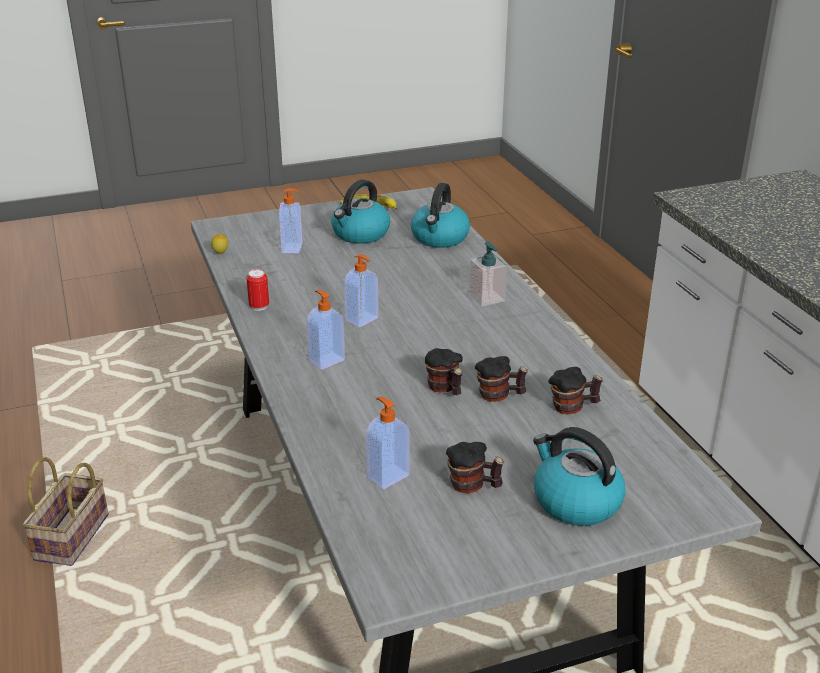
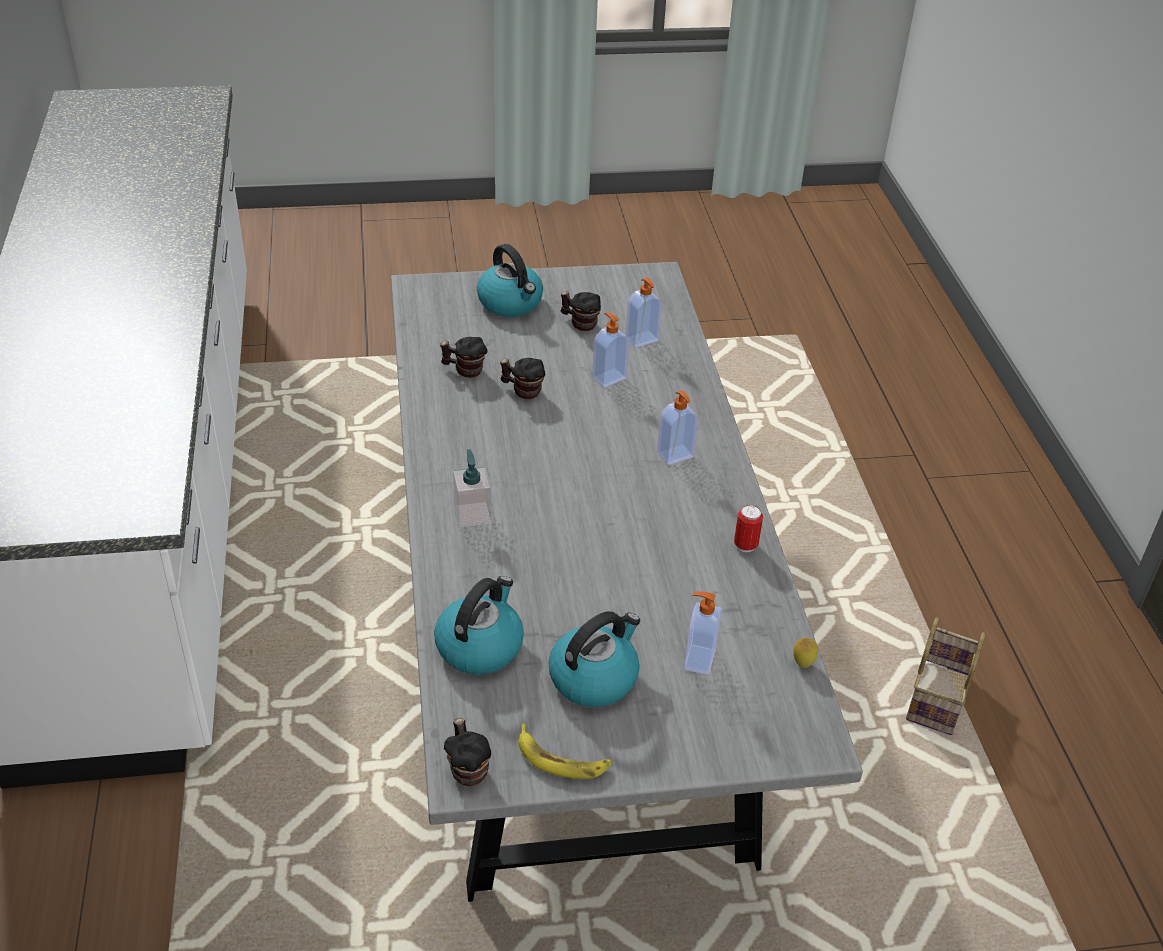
camera: 170 degrees left, 10 degrees up
soap dispenser [344,254,379,327] -> soap dispenser moved to [592,312,629,387]
mug [425,348,463,395] -> mug moved to [444,718,491,786]

